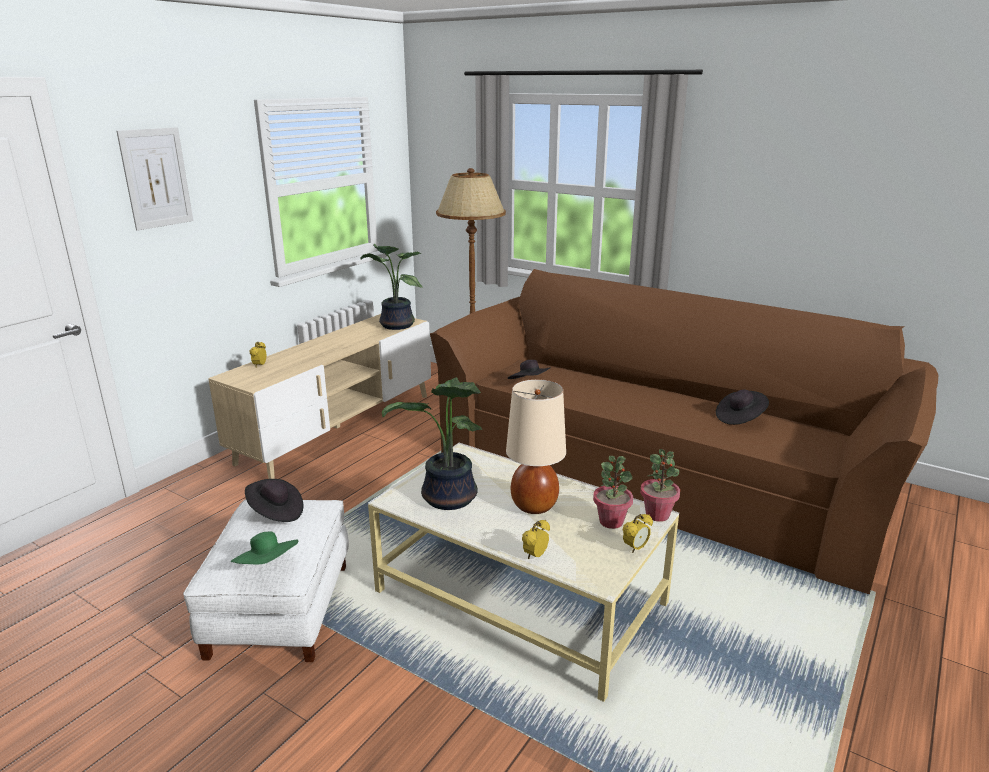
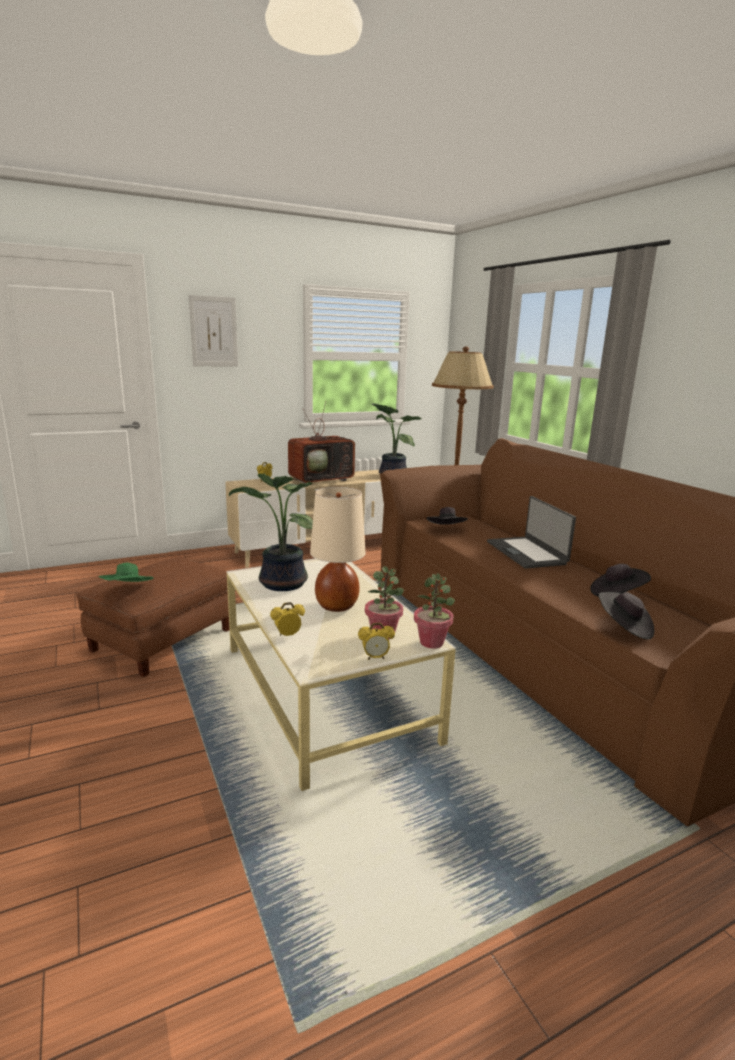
camera: 30 degrees right, 5 degrees down
white ottoman [183,499,349,662] -> brown ottoman [76,557,230,677]
black hat [245,479,303,522] -> black hat moved to [598,592,654,640]
none -> television [288,401,355,485]
none -> laptop [487,496,576,569]

